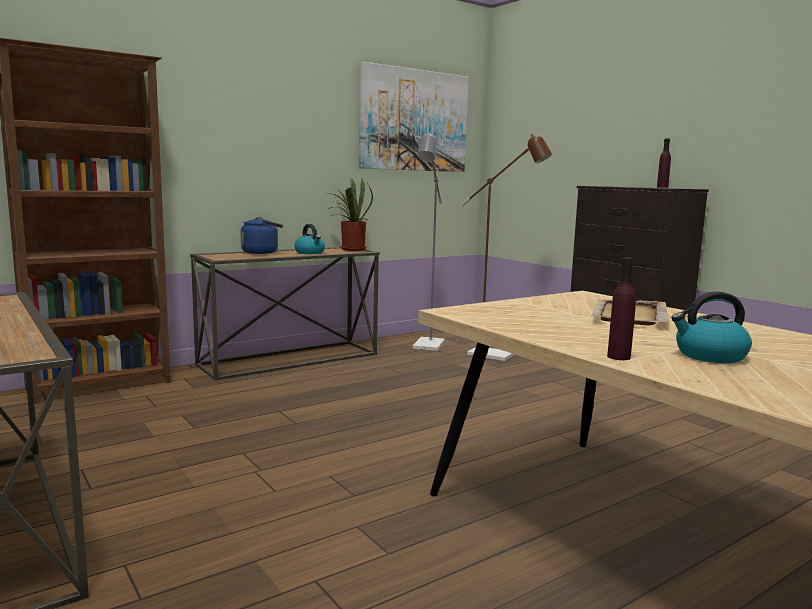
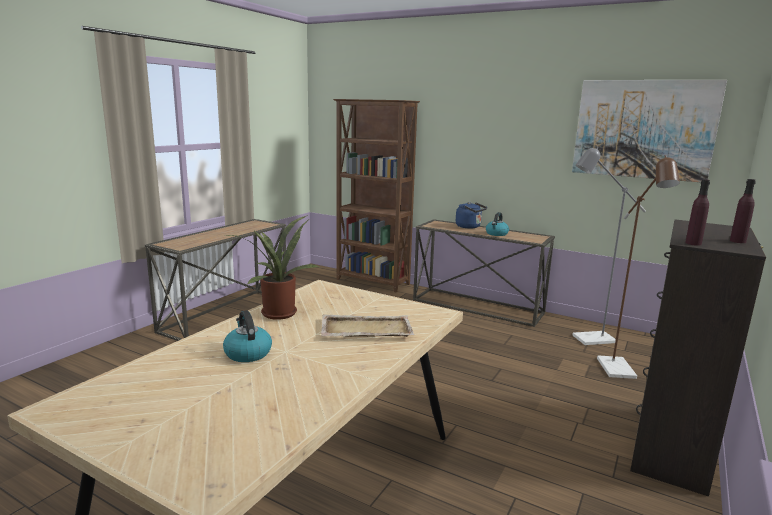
camera: 65 degrees right, 5 degrees up
potted plant [328,177,373,251] -> potted plant moved to [224,215,321,320]
purple bottle [607,257,636,360] -> purple bottle moved to [685,179,710,246]

